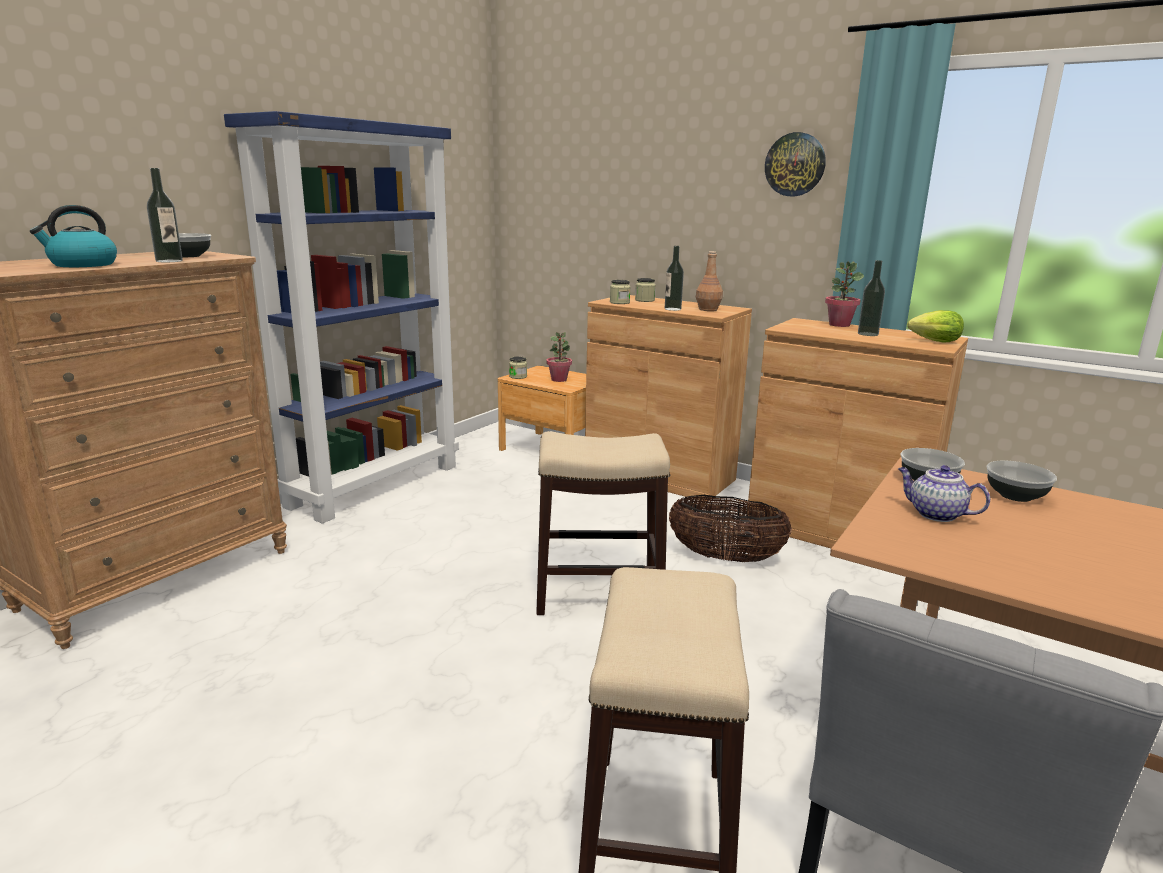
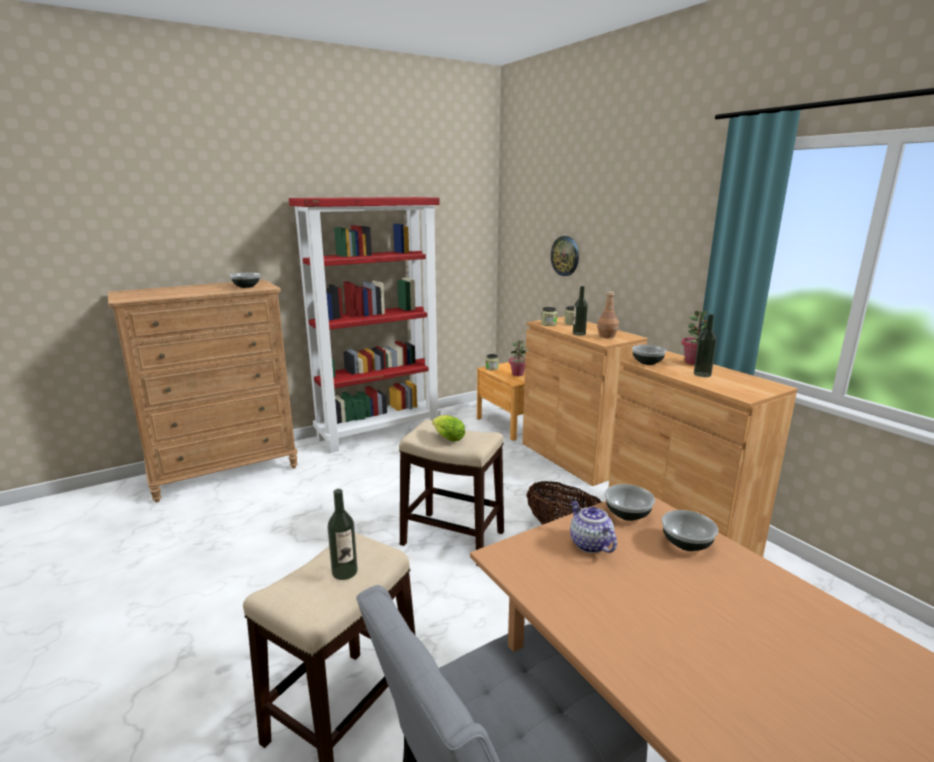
camera: 25 degrees right, 0 degrees up
kettle [30,205,117,267] -> none
bottle [147,168,183,262] -> bottle moved to [327,489,358,580]
blue bookcase [224,111,459,523] -> red bookcase [289,197,441,453]
wall clock [765,132,826,196] -> wall clock moved to [551,236,579,276]
lettuce [907,310,964,342] -> lettuce moved to [432,415,465,442]
none -> bowl [632,345,666,365]

